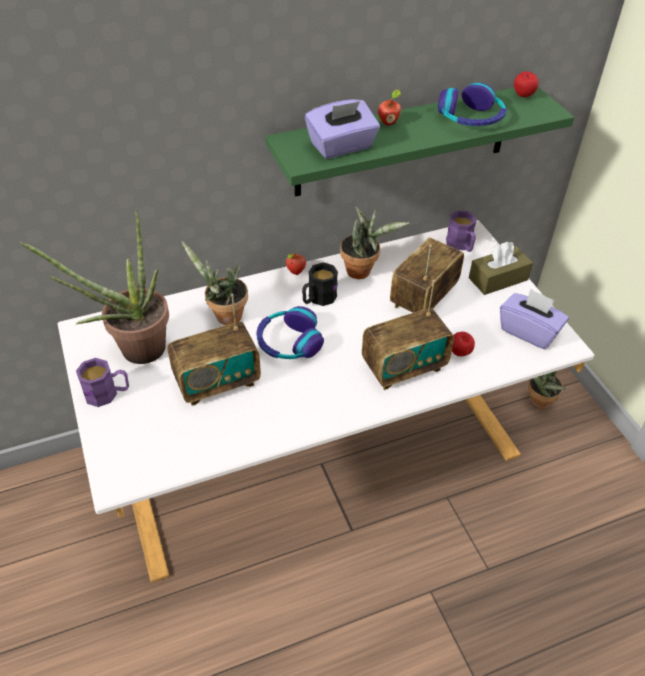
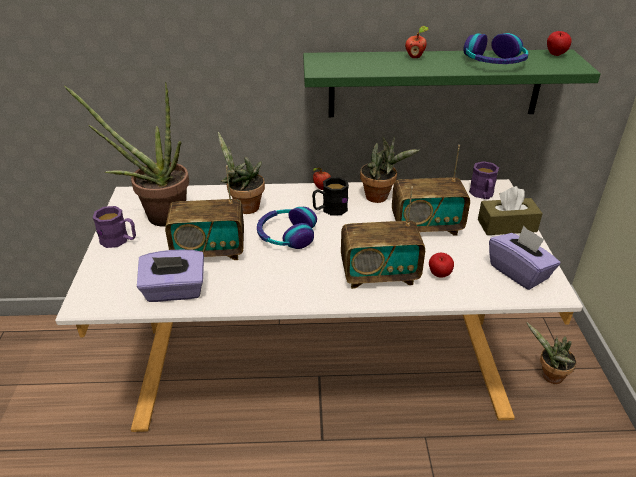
camera: 20 degrees right, 10 degrees down
purple tissue box [305,99,380,159] -> purple tissue box moved to [137,250,204,302]
radio [390,237,464,313] -> radio turned 150 degrees counterclockwise [392,145,470,235]

